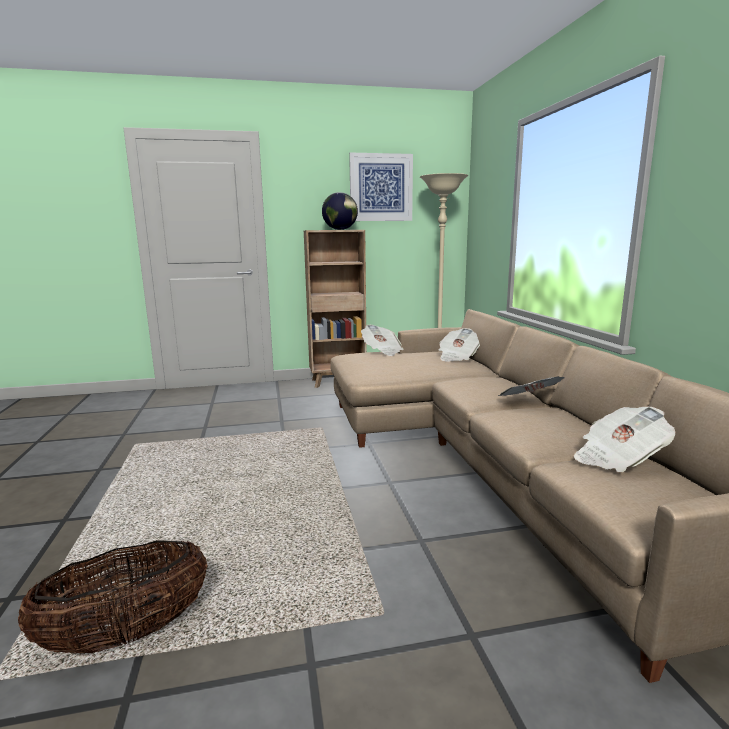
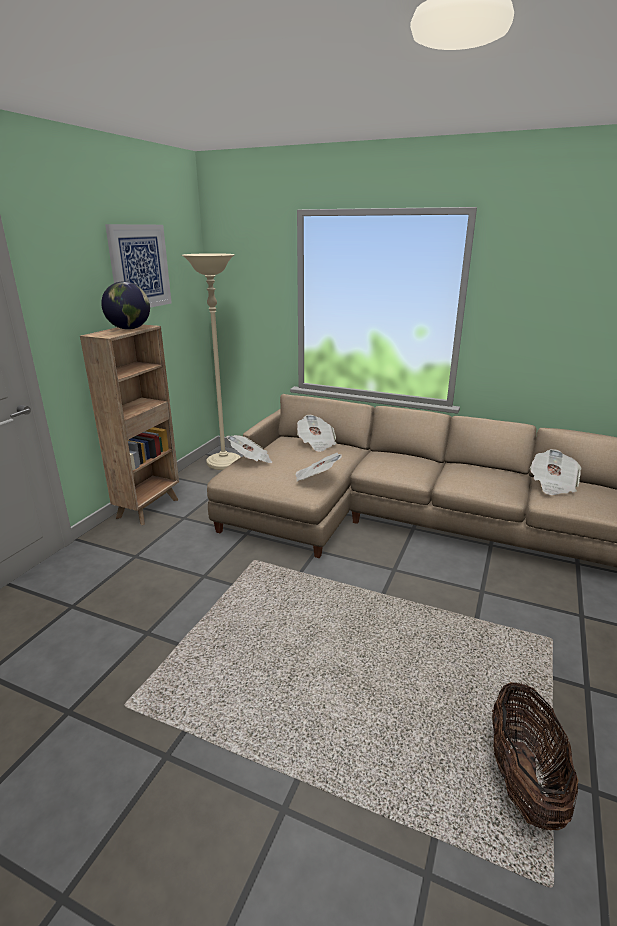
camera: 55 degrees left, 10 degrees up
newspaper [498,376,565,396] -> newspaper moved to [296,453,342,482]

